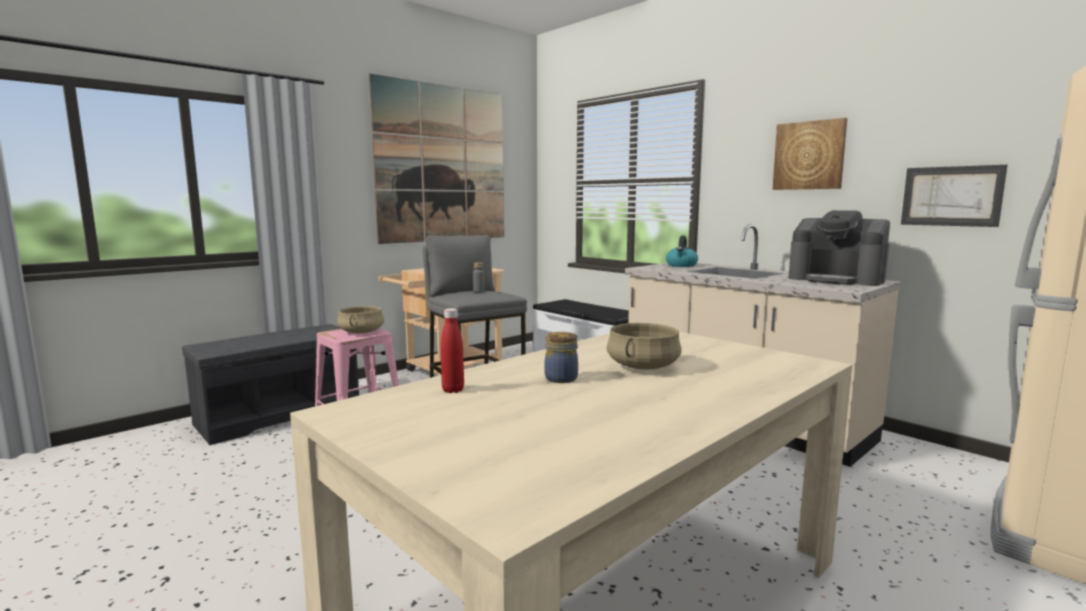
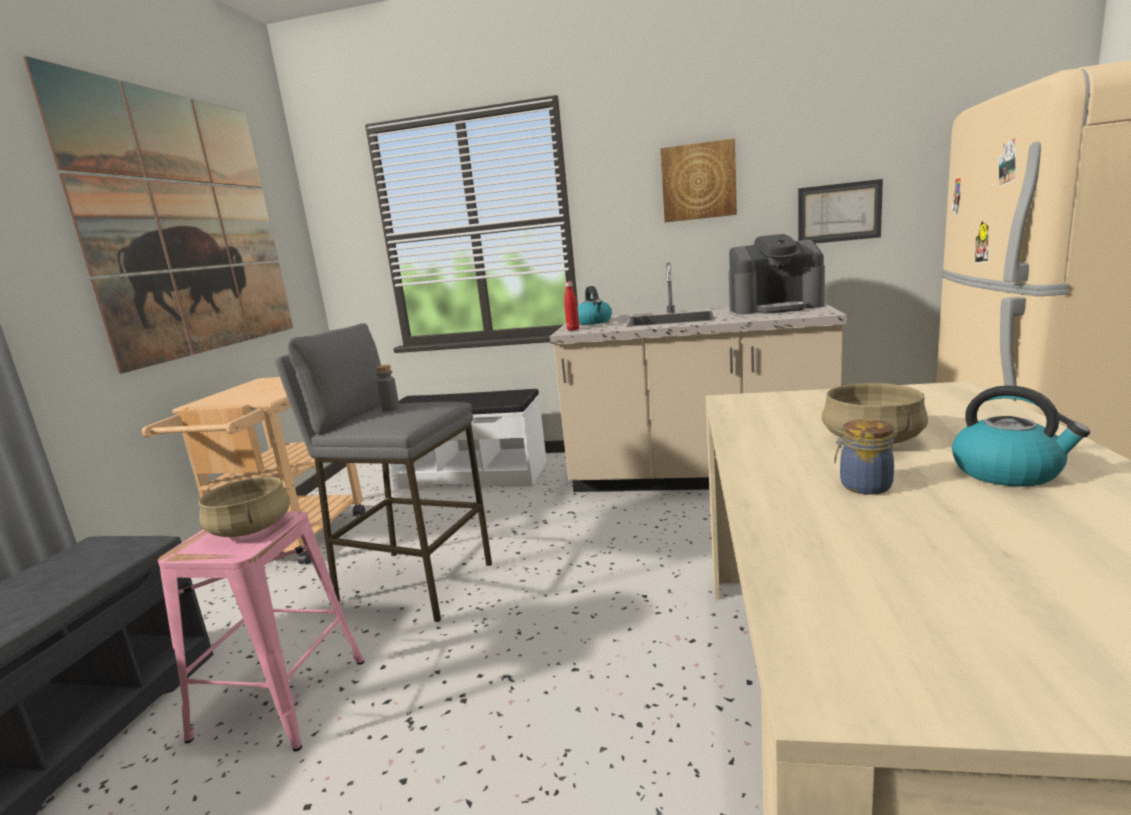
camera: 35 degrees left, 5 degrees up
red bottle [441,308,464,393] -> red bottle moved to [564,281,579,331]
none -> kettle [952,386,1090,487]

